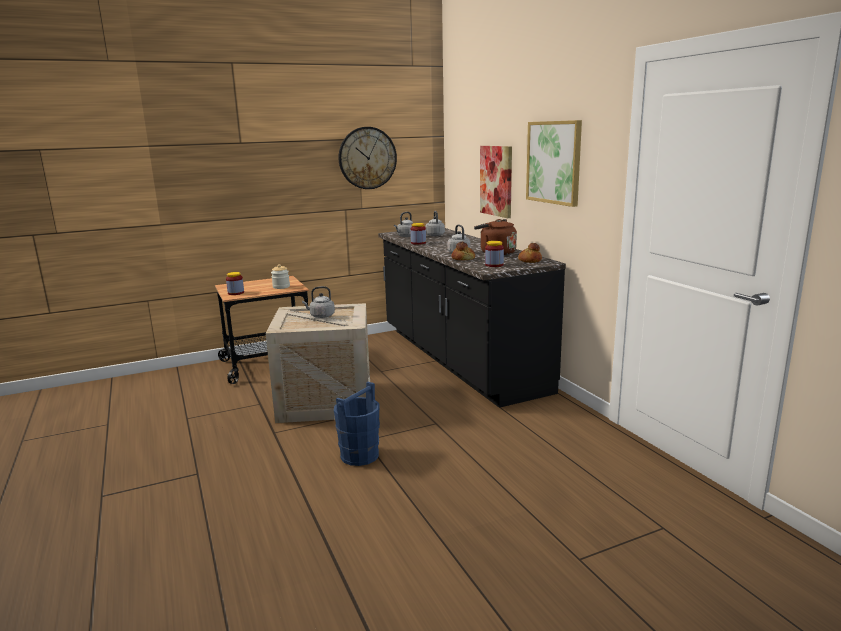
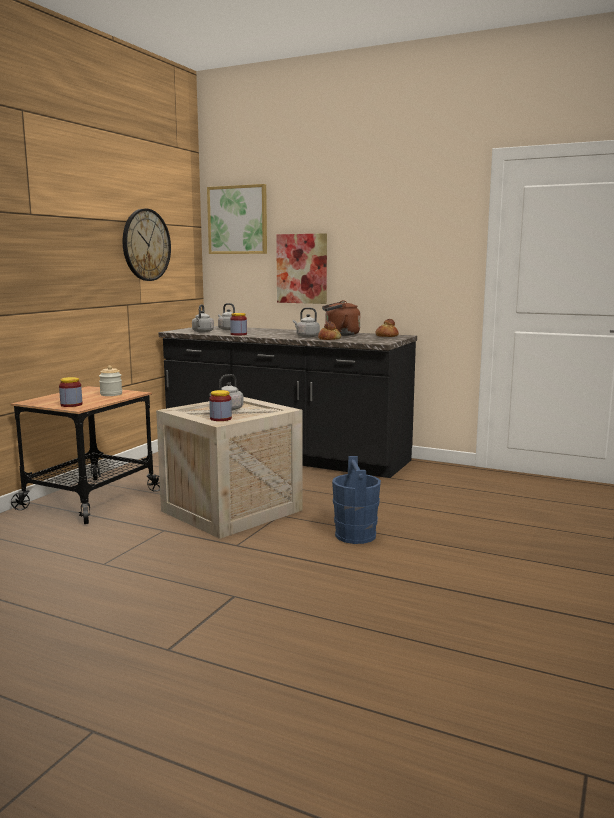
camera: 40 degrees left, 5 degrees down
jar [485,241,504,267] -> jar moved to [209,390,232,421]
picture [526,120,582,207] -> picture moved to [207,184,267,254]

